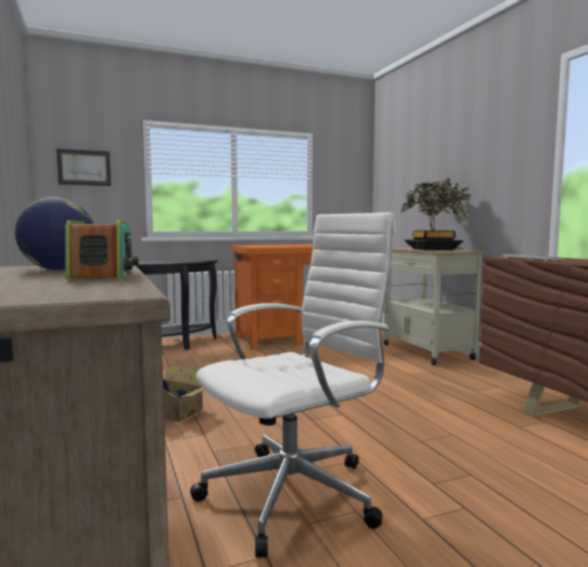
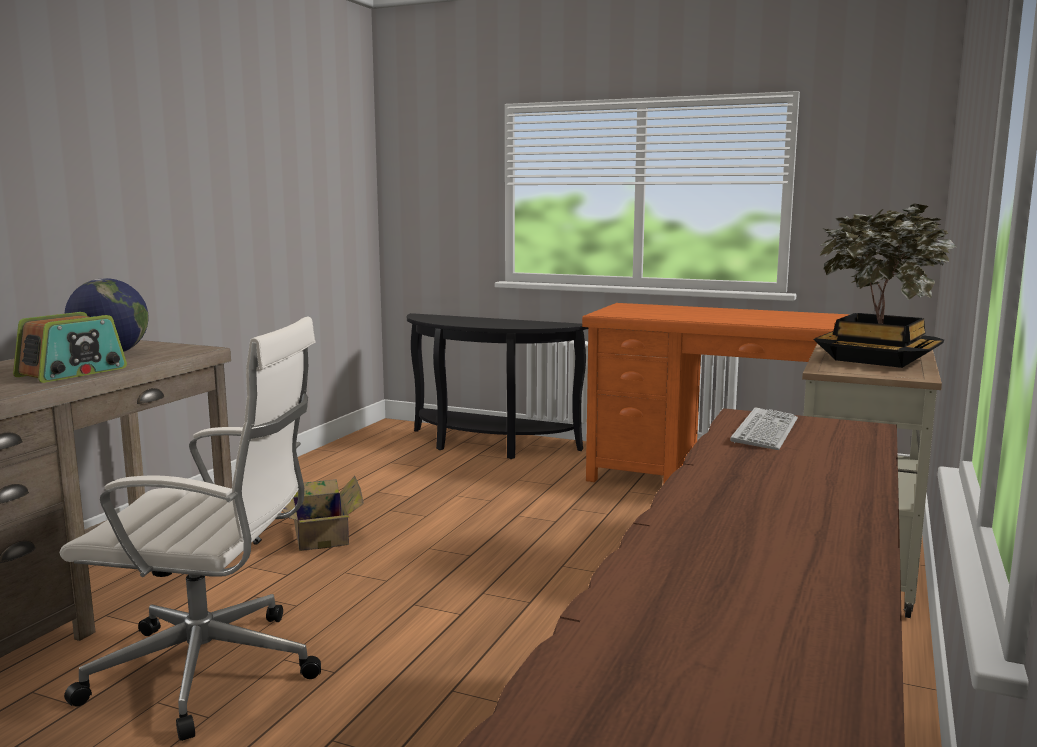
camera: 45 degrees right, 5 degrees up
picture [57,149,111,186] -> none

